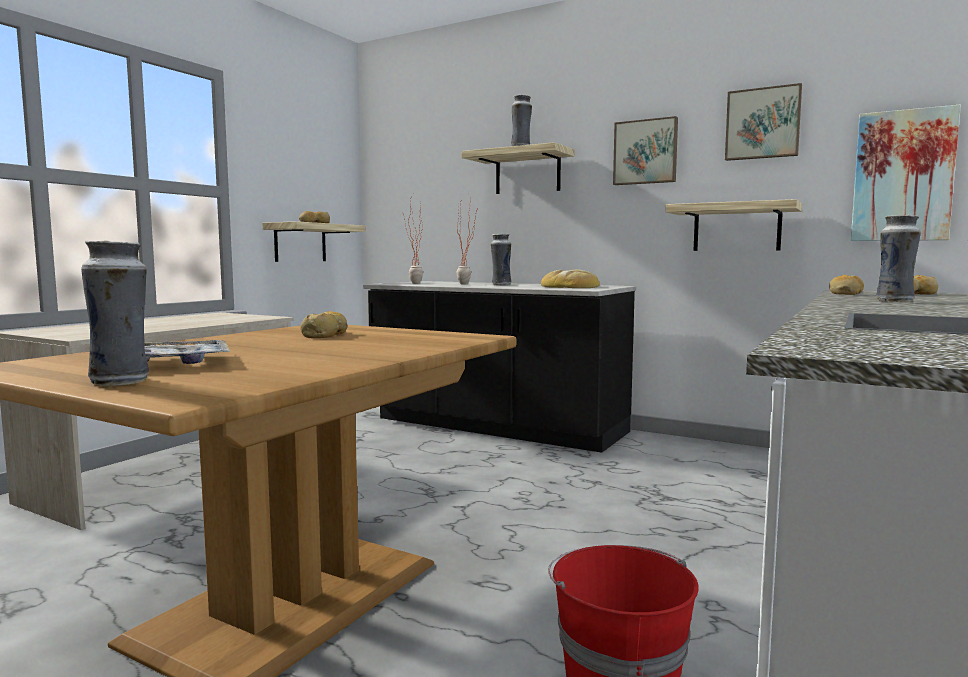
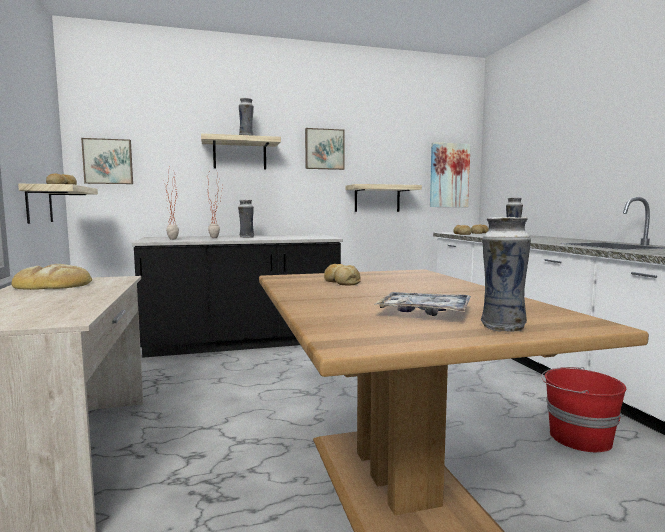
camera: 45 degrees left, 0 degrees up
bread [541,269,600,288] -> bread moved to [11,264,92,290]
picture [725,83,802,161] -> picture moved to [81,138,133,184]

